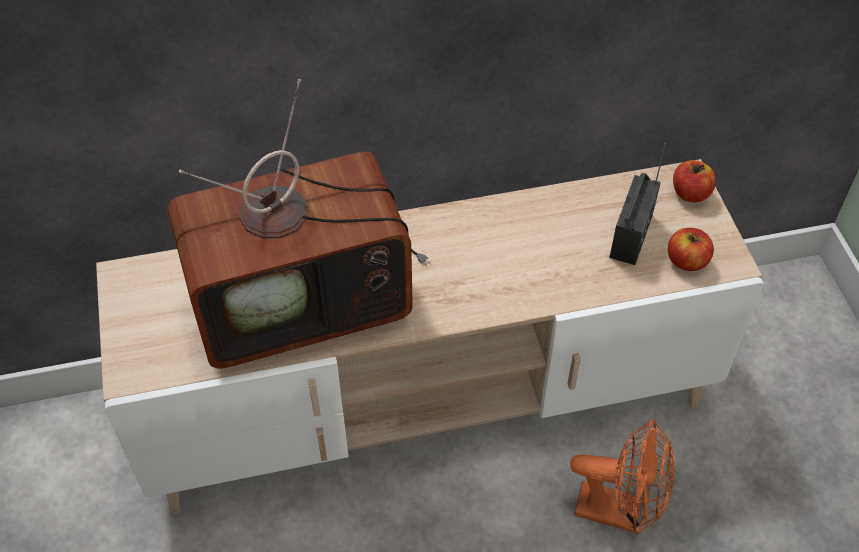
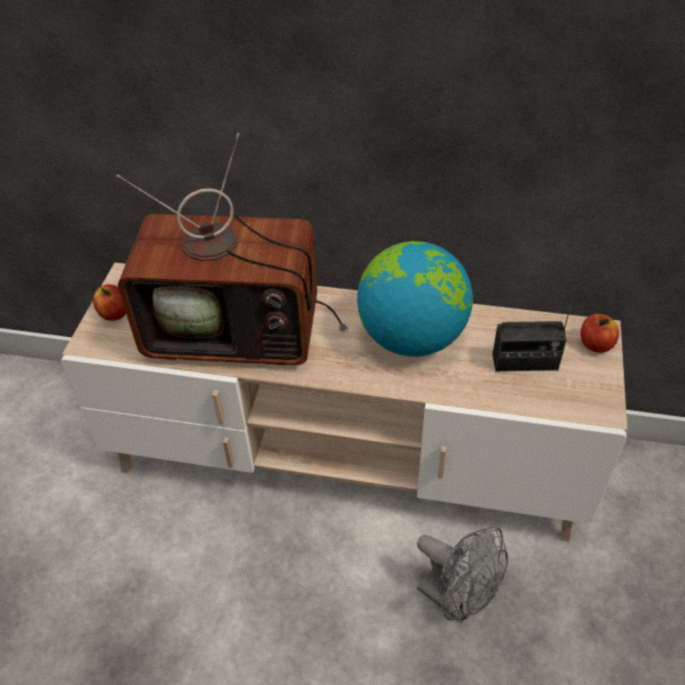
camera: 25 degrees right, 5 degrees down
orange fan [570,420,675,534] -> grey fan [417,526,508,623]
radio [609,143,666,265] -> radio turned 45 degrees clockwise [492,300,573,371]
apple [668,228,714,271] -> apple moved to [93,284,126,321]
none -> globe [357,241,473,357]

